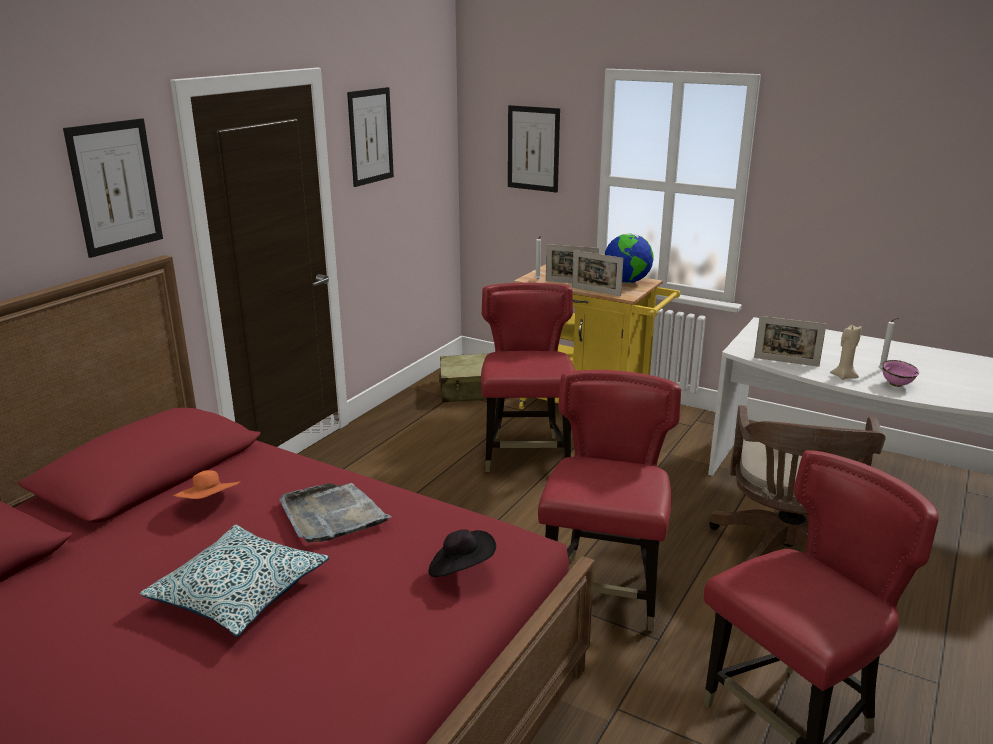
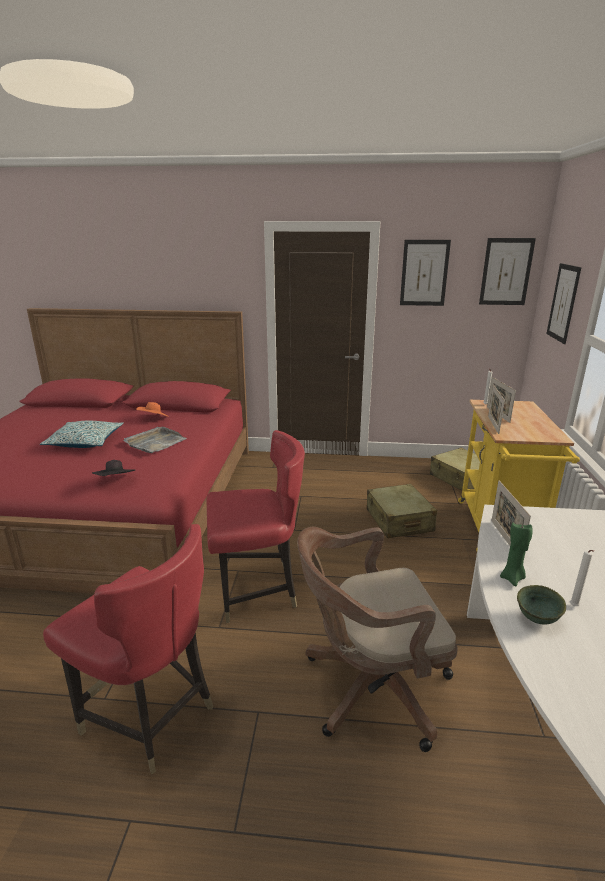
camera: 65 degrees right, 0 degrees up
picture [63,118,163,258] -> picture moved to [479,238,536,305]
red chair [481,283,575,472] -> beige suitcase [367,484,437,538]
globe [605,233,654,283] -> none
beige candle [830,325,862,380] -> green candle [500,523,533,587]
pink bowl [882,360,919,387] -> green bowl [517,585,566,625]

